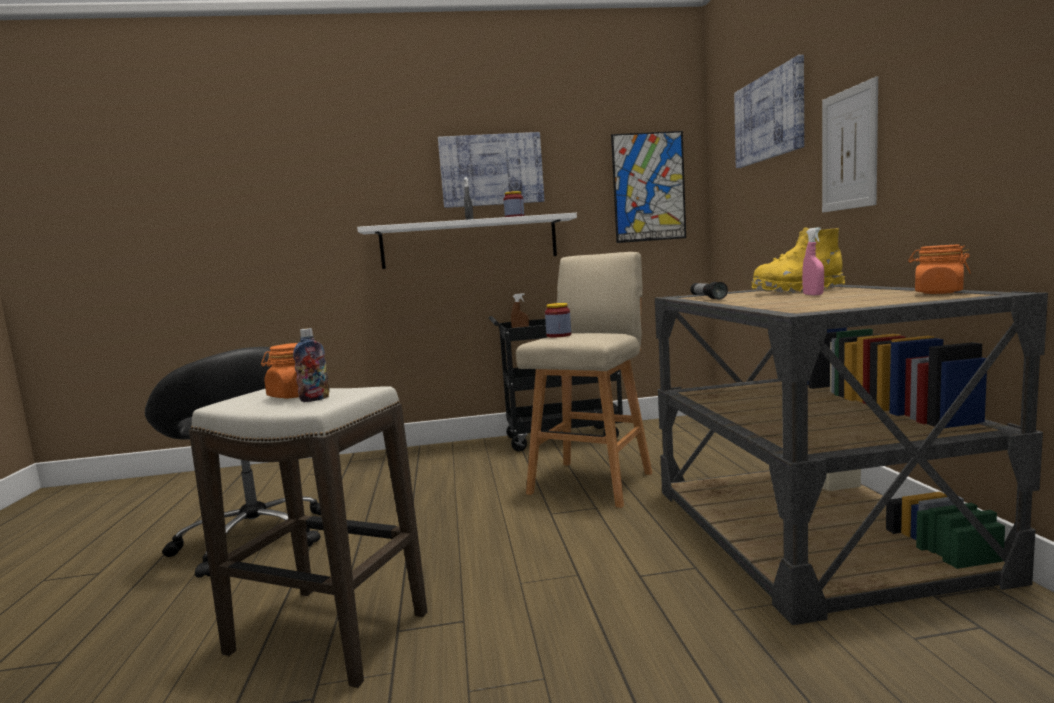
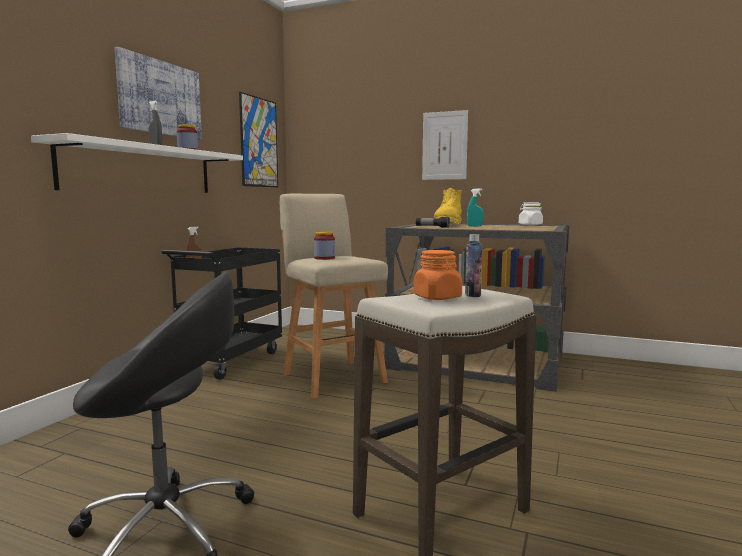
camera: 60 degrees left, 0 degrees up
picture [734,55,804,168] -> none
pink spray bottle [802,227,824,295] -> turquoise spray bottle [467,189,484,226]
orange jar [908,245,971,294] -> white jar [519,203,543,225]

